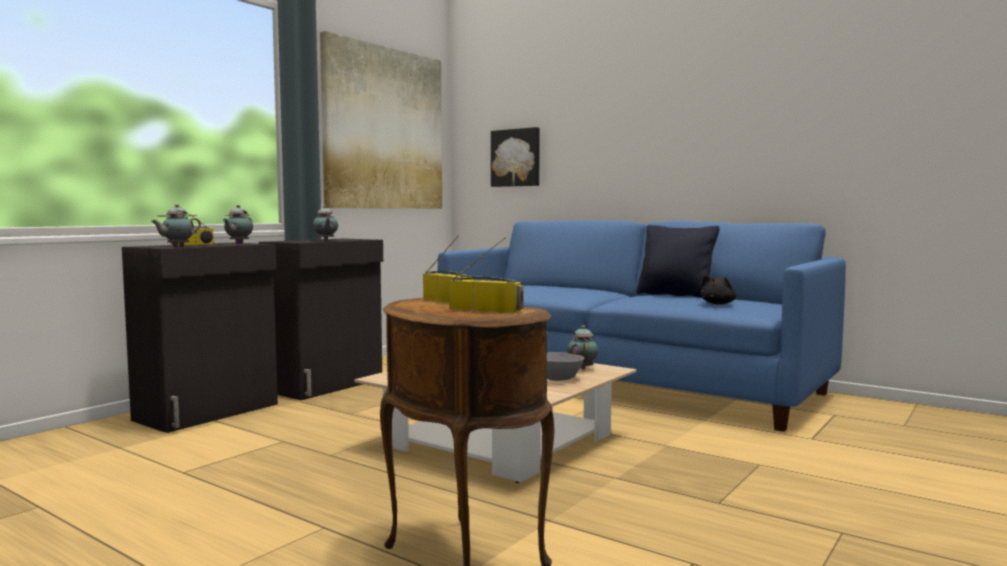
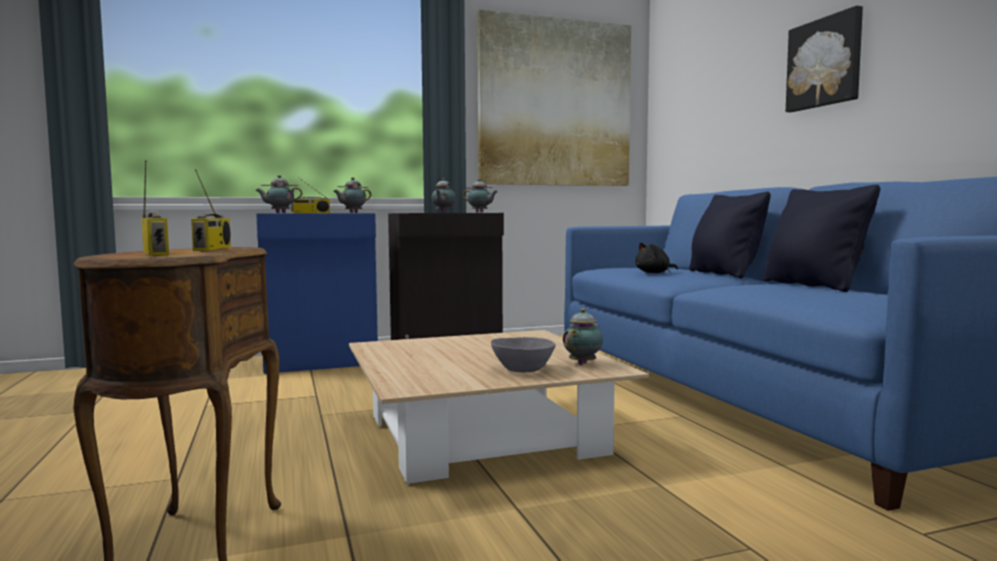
camera: 35 degrees right, 0 degrees up
black cabinet [122,242,278,433] -> blue cabinet [256,213,378,374]
picture [491,127,540,187] -> picture moved to [786,6,863,112]
black plush toy [701,275,737,304] -> black plush toy moved to [635,243,678,273]
none -> teapot [463,179,498,213]
none -> black pillow [689,192,771,279]

